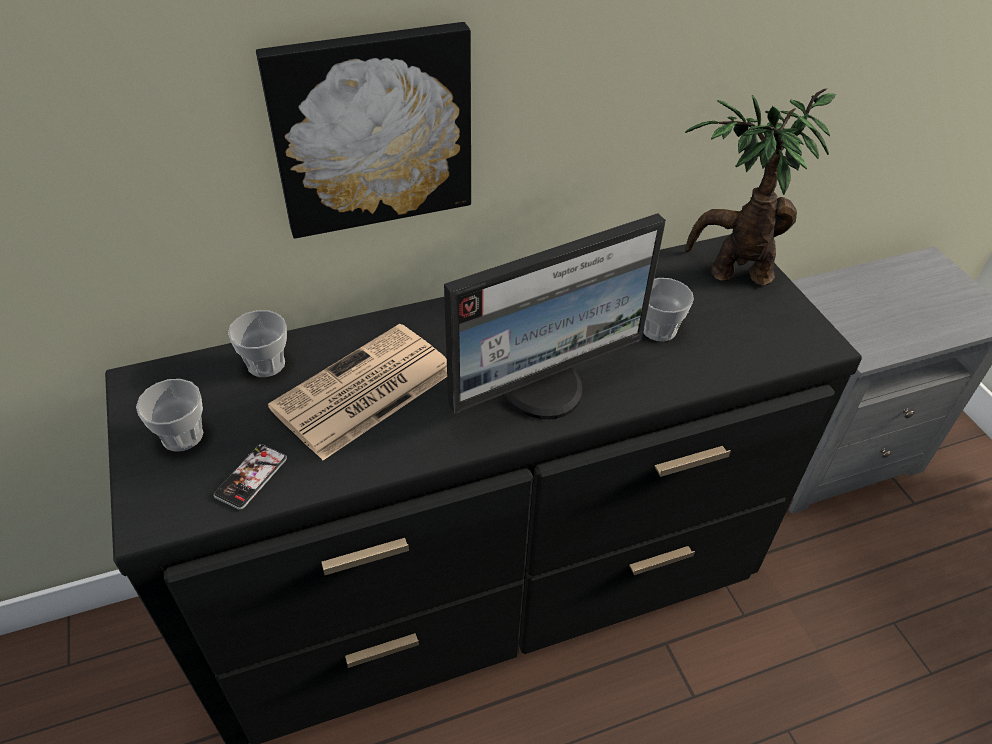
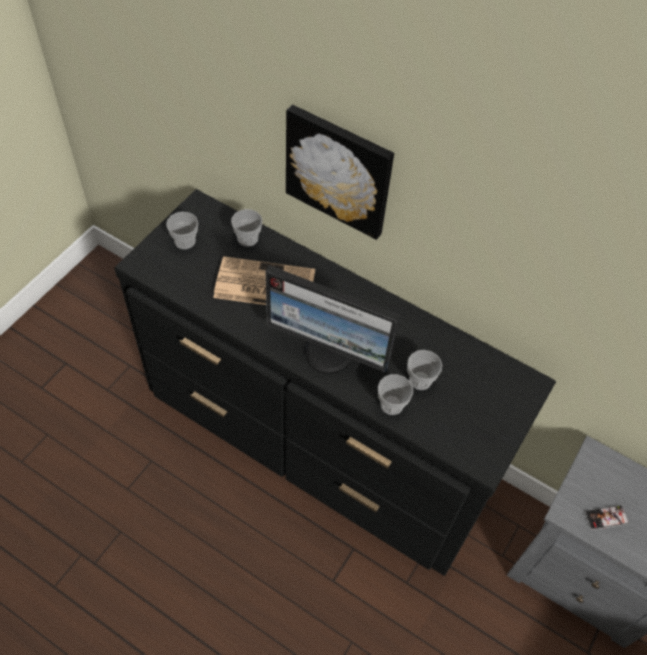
camera: 50 degrees right, 10 degrees up
phone [214,444,287,510] -> phone moved to [585,505,629,530]
potted plant [685,88,836,285] -> none
none -> cup [378,374,413,415]

